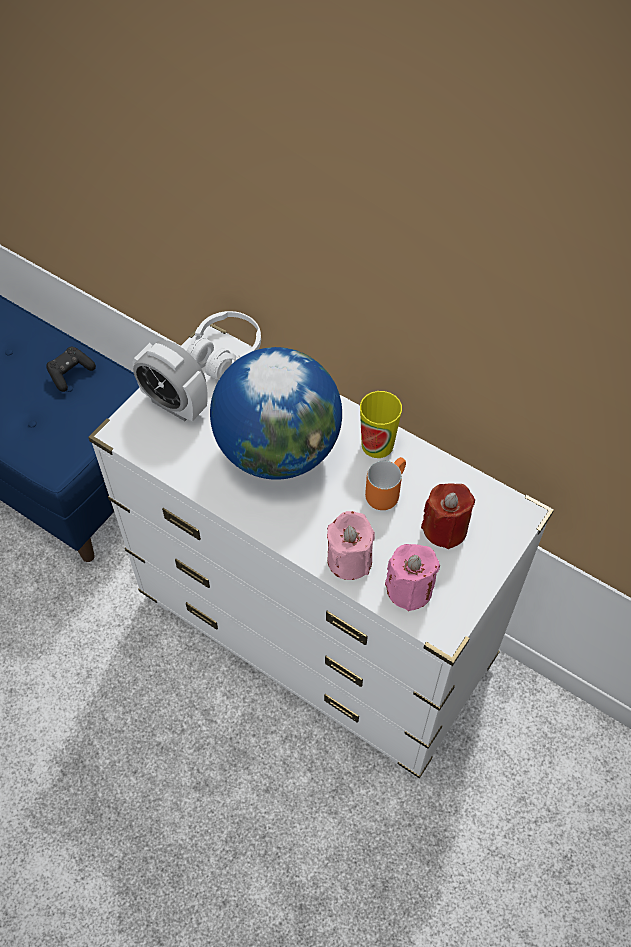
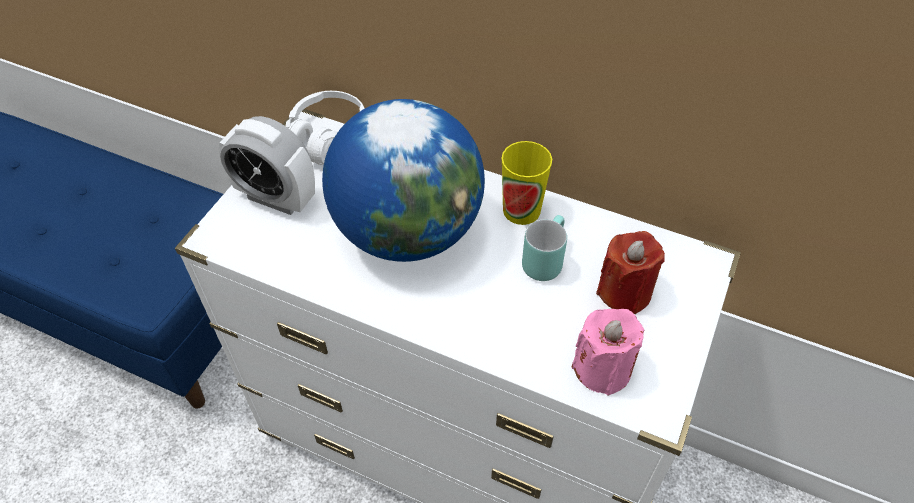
camera: 10 degrees left, 5 degrees down
black game controller [46,347,96,392] -> none
pink candle [327,511,375,580] -> none
orange mug [365,457,406,510] -> turquoise mug [522,215,567,281]

